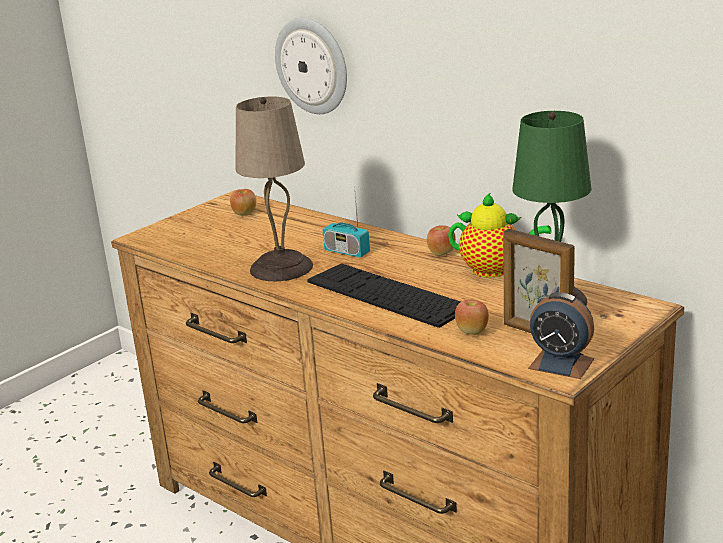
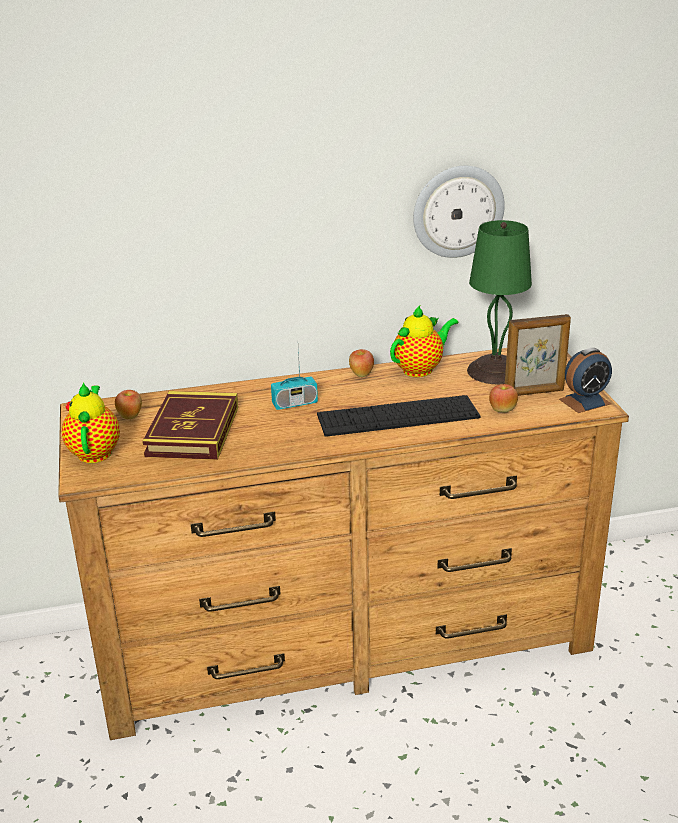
camera: 55 degrees left, 5 degrees up
beige table lamp [235,97,313,281] -> none
wall clock [275,18,347,114] -> wall clock moved to [413,166,505,258]
none -> teapot [62,382,120,463]
none -> book [142,391,238,460]

